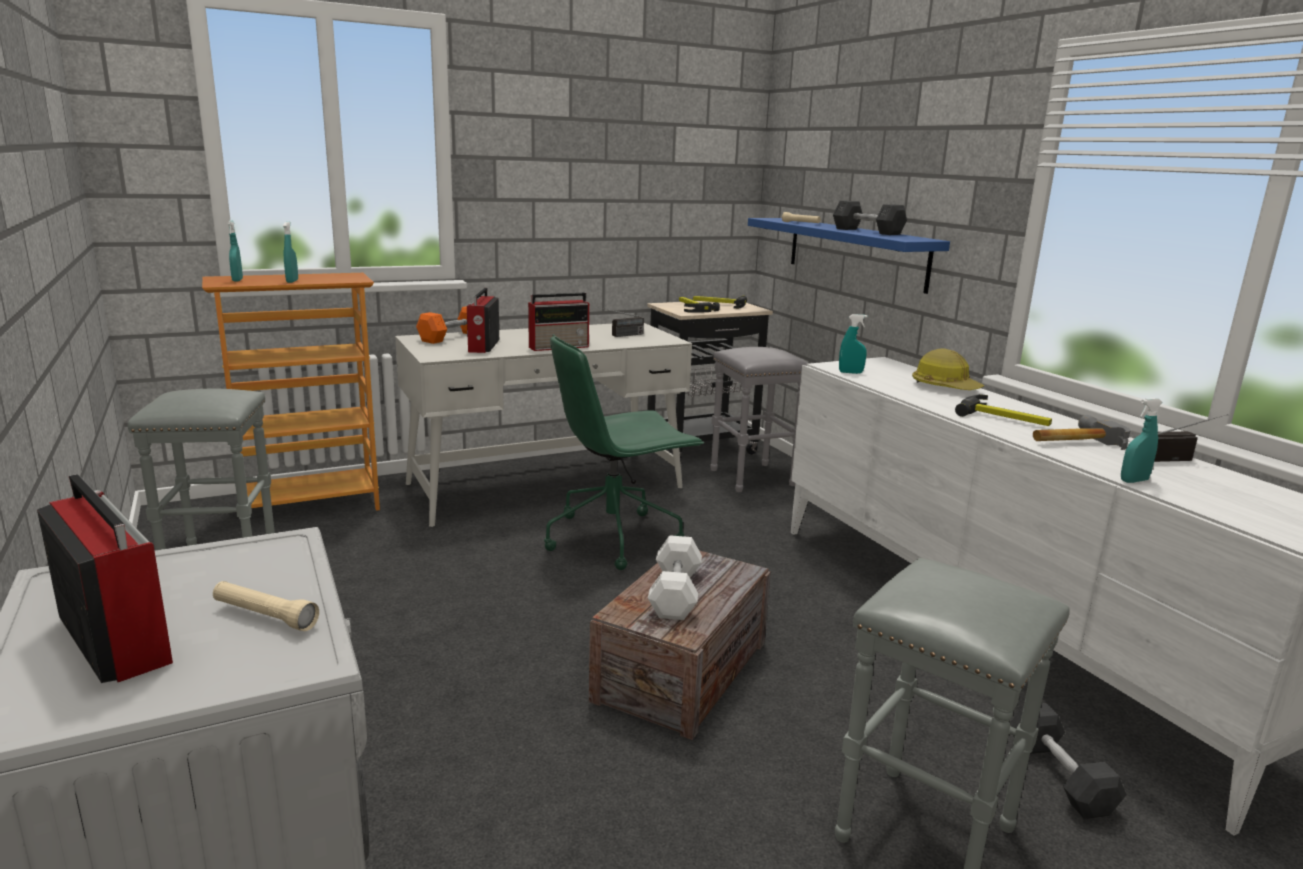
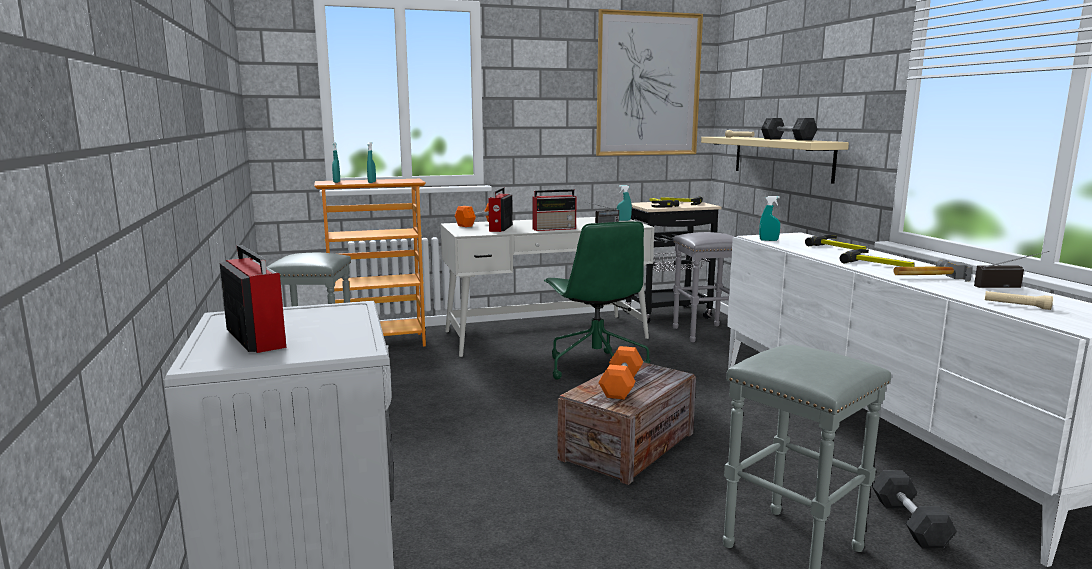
camera: 10 degrees right, 5 degrees down
beige flashlight [213,581,319,631] -> beige flashlight moved to [985,291,1053,310]
green office chair [544,334,704,570] -> green office chair turned 90 degrees counterclockwise [544,221,650,380]
white dumbbell [648,535,702,620] -> orange dumbbell [598,346,643,399]
blue shelf [748,218,950,294] -> beige shelf [701,137,849,184]
hard hat [912,348,984,390] -> hammer [805,235,867,250]
turquoise spray bottle [1121,398,1163,483] -> turquoise spray bottle moved to [617,185,632,221]
none -> picture [596,9,703,156]

